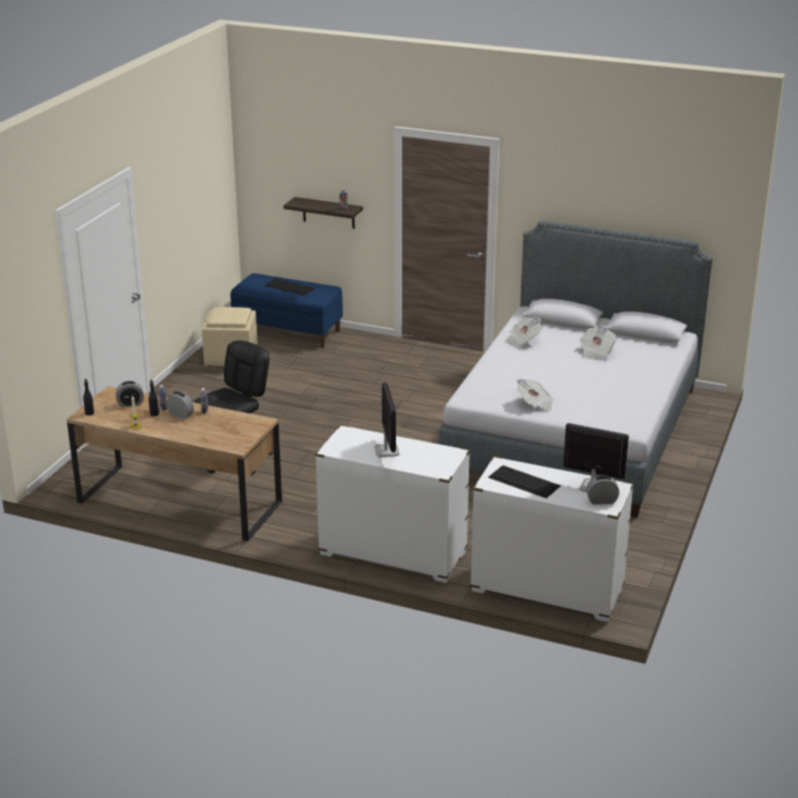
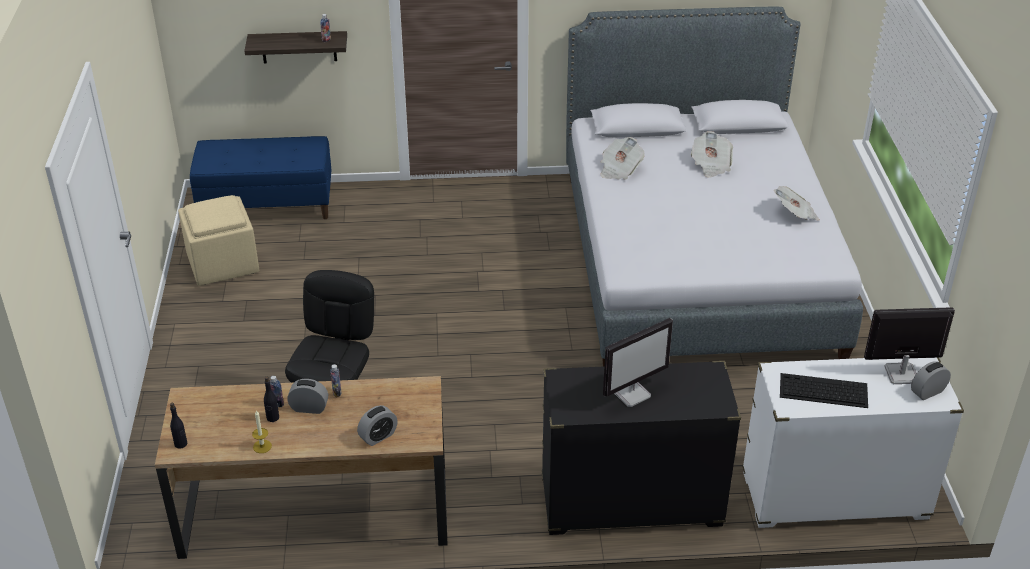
camera: 25 degrees left, 10 degrees up
alarm clock [115,381,144,407] -> alarm clock moved to [357,405,398,446]
keyboard [264,278,315,295] -> none
white dresser [315,425,470,583] -> black dresser [542,361,741,535]
monitor [375,382,399,457] -> monitor turned 90 degrees clockwise [603,318,673,407]
newspaper [517,379,553,411] -> newspaper moved to [774,186,820,221]

